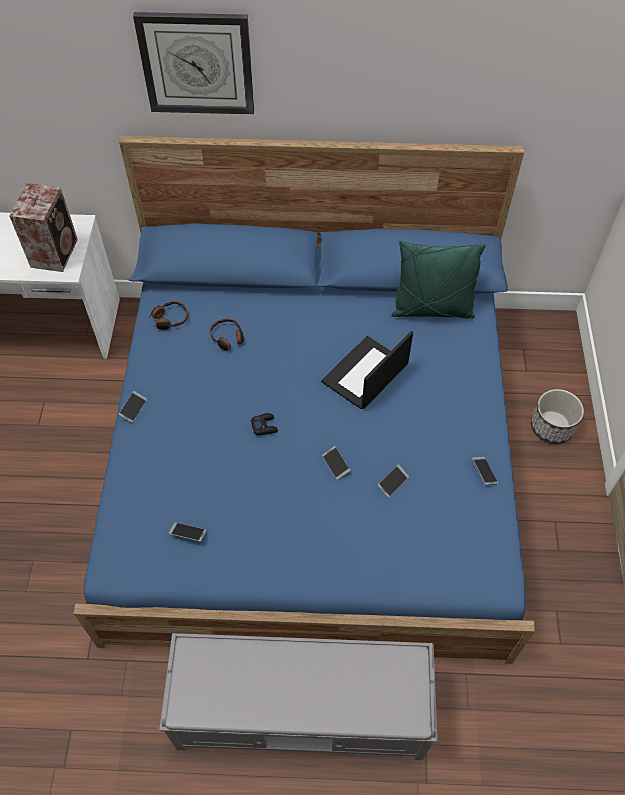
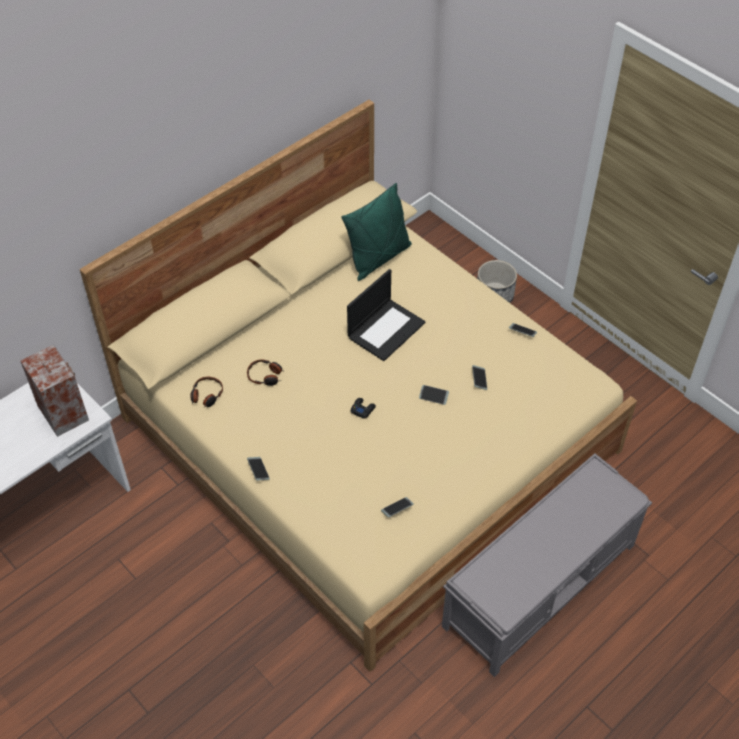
camera: 45 degrees left, 5 degrees down
blue bed [73,136,535,664] -> beige bed [80,100,637,672]
wall clock [133,12,254,114] -> none
laptop [321,331,413,409] -> laptop turned 135 degrees counterclockwise [347,269,425,361]

